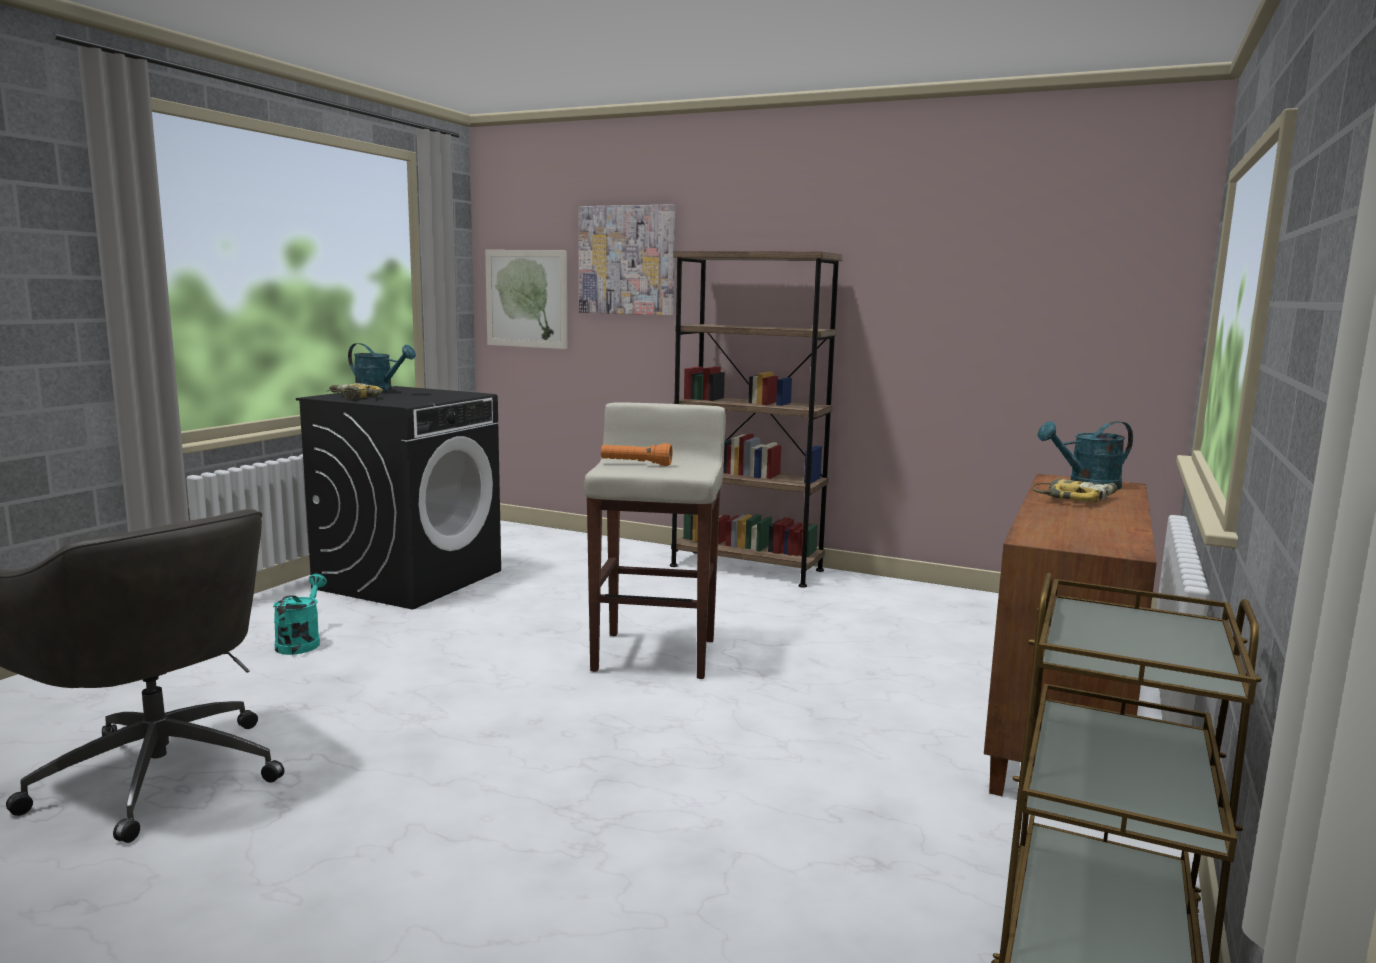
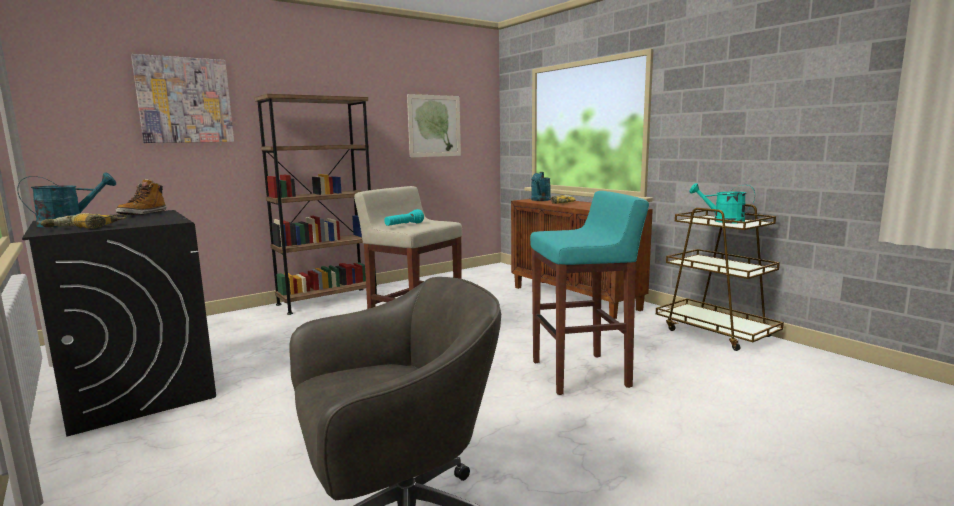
camera: 60 degrees left, 0 degrees up
turquoise watering can [273,574,327,655] -> turquoise watering can moved to [689,183,755,223]
picture [485,250,567,349] -> picture moved to [407,94,461,158]
orange flashlight [601,443,672,466] -> turquoise flashlight [384,209,424,226]
none -> boot [116,179,166,215]
none -> turquoise stool [530,191,649,395]

